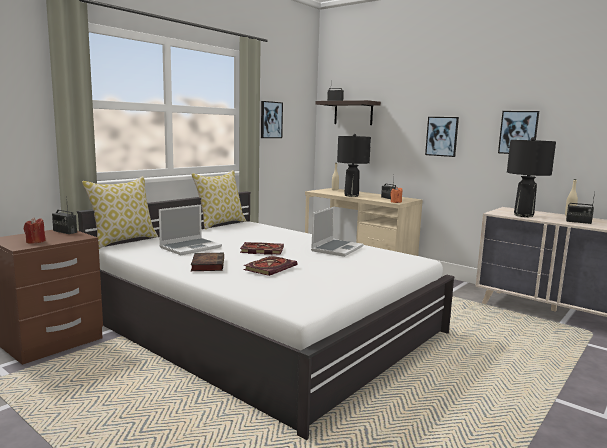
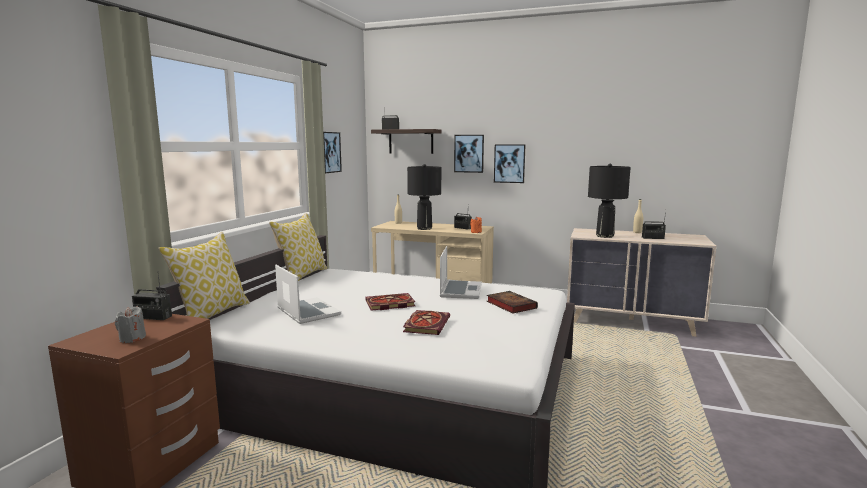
camera: 20 degrees left, 0 degrees up
red candle [24,217,46,244] -> grey candle [115,306,146,343]
laptop [159,204,222,255] -> laptop turned 60 degrees counterclockwise [275,265,341,324]
book [191,253,224,271] -> book moved to [487,291,538,314]
picture [498,111,539,154] -> picture moved to [454,135,484,173]

